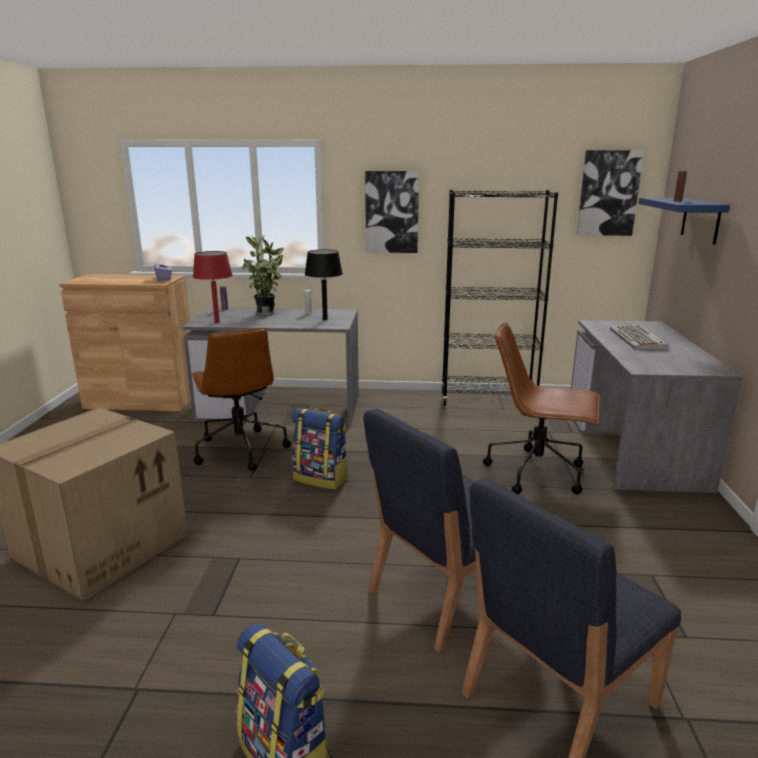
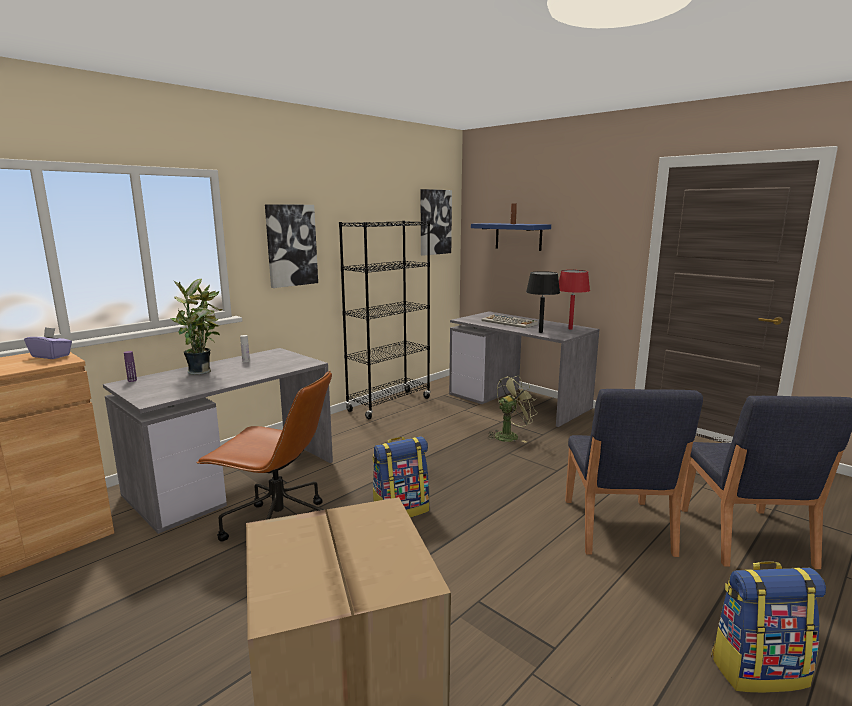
camera: 50 degrees left, 5 degrees down
red table lamp [193,251,233,323] -> red table lamp moved to [559,270,590,330]
black table lamp [305,250,343,320] -> black table lamp moved to [526,271,560,333]
brown office chair [483,322,600,494] -> green fan [487,375,538,443]

